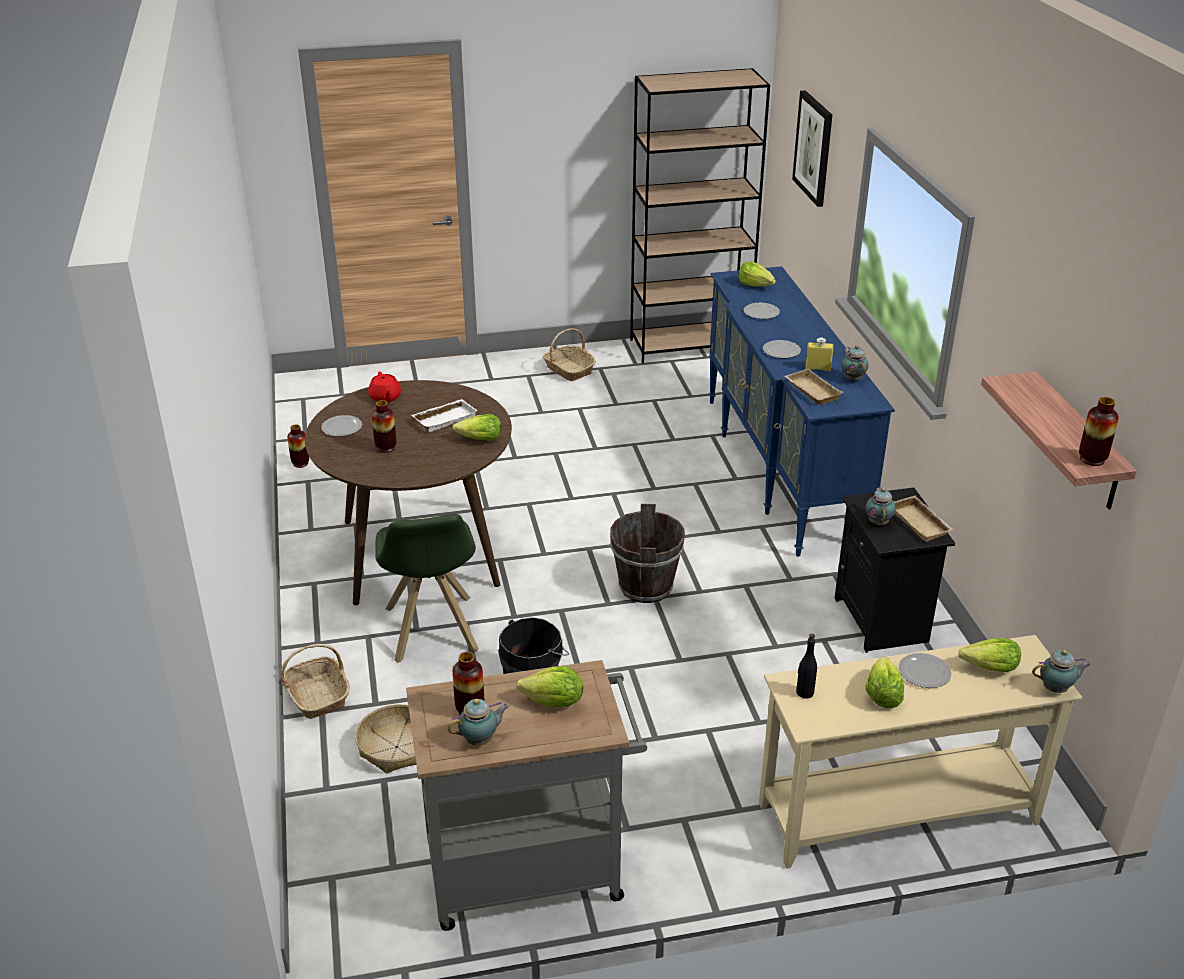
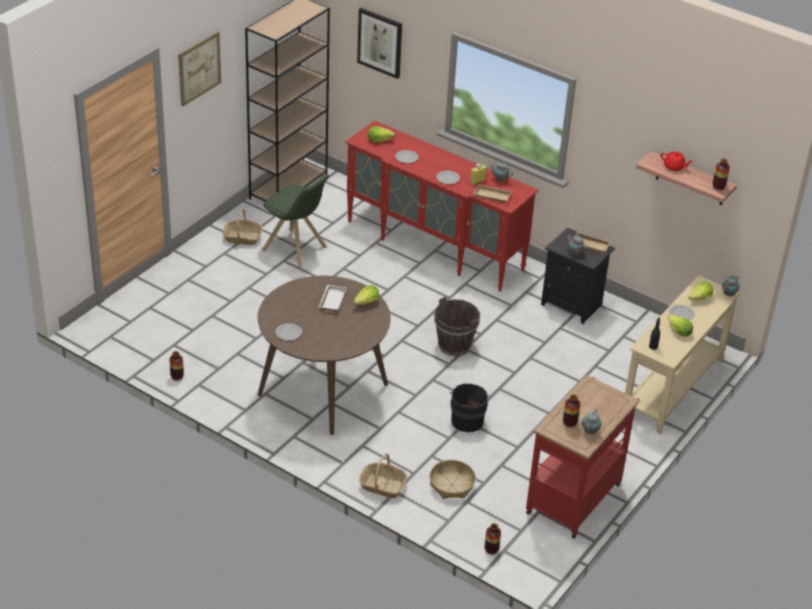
camera: 45 degrees left, 5 degrees up
red teapot [368,372,401,402] -> red teapot moved to [660,152,693,171]
vase [372,400,397,453] -> vase moved to [485,523,501,555]
green chair [375,514,479,663] -> green chair moved to [262,174,329,268]
grey cart [406,660,647,931] -> red cart [526,375,640,538]
lettuce [517,666,583,707] -> none
blue cabinet [709,266,895,557] -> red cabinet [345,121,539,292]
none -> picture [178,31,221,107]

